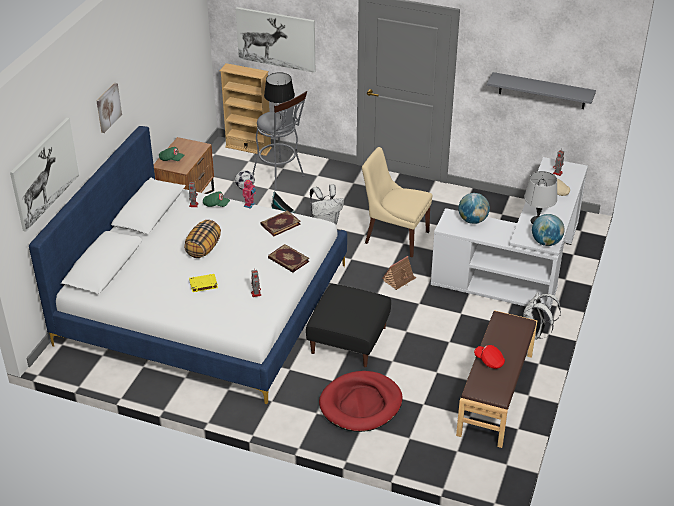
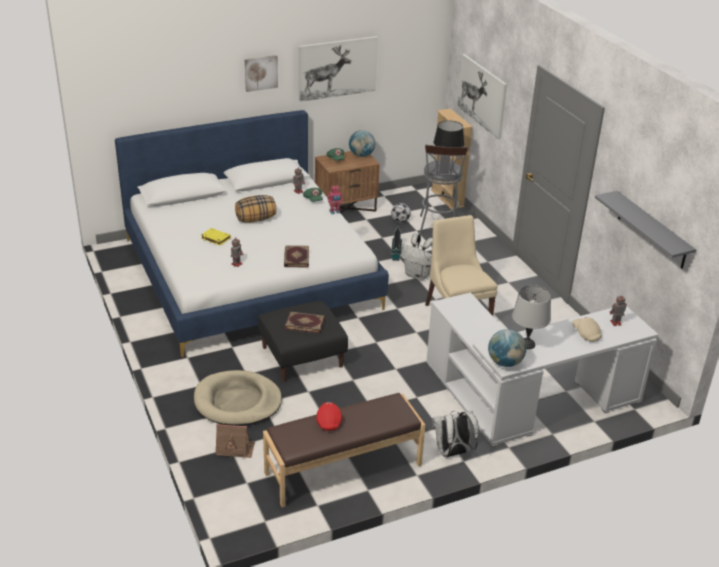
camera: 45 degrees right, 5 degrees down
picture [10,118,79,232] -> picture moved to [298,36,378,102]
book [260,210,301,236] -> book moved to [285,312,325,334]
red dog bed [319,371,403,432] -> beige dog bed [194,370,282,426]
toy house [382,256,417,290] -> toy house moved to [215,424,255,458]
globe [458,193,490,224] -> globe moved to [349,130,375,157]

